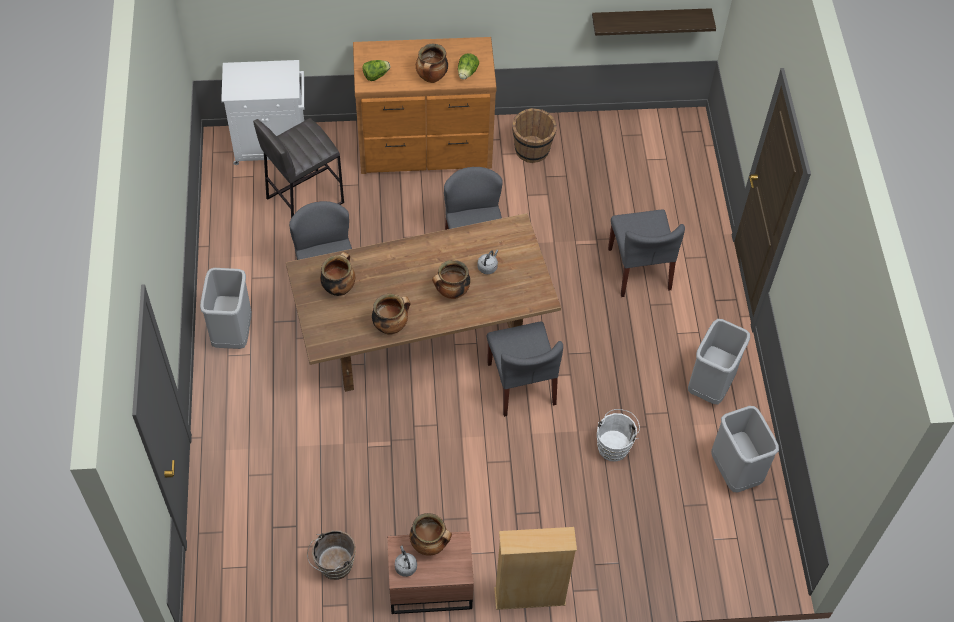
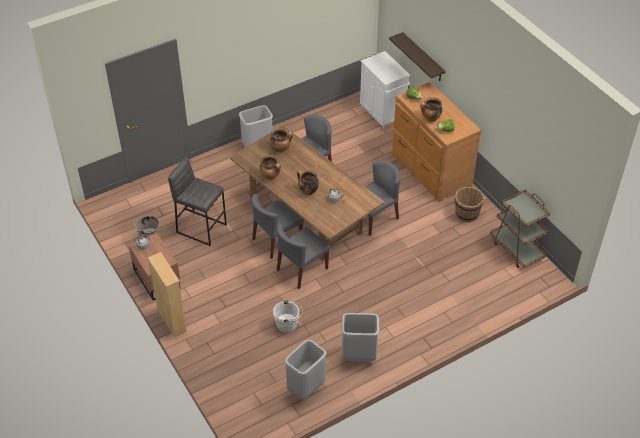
camera: 65 degrees right, 10 degrees down
grey stool [253,118,344,218] -> grey stool moved to [168,157,227,246]
cooking pot [410,513,452,556] -> none
shelf [592,8,716,36] -> shelf moved to [389,32,446,81]
grey chair [608,209,685,297] -> grey chair moved to [251,194,304,259]
none -> brown cart [490,190,550,268]

